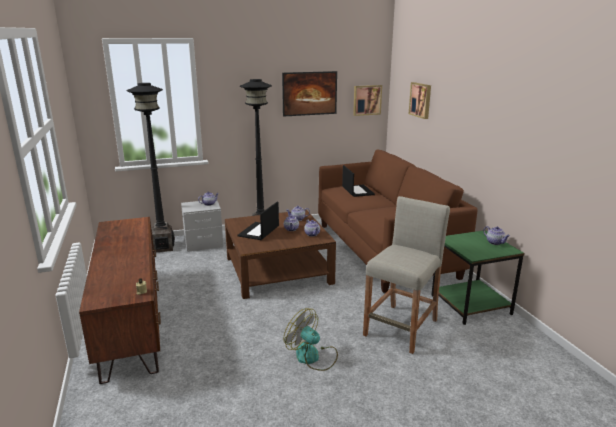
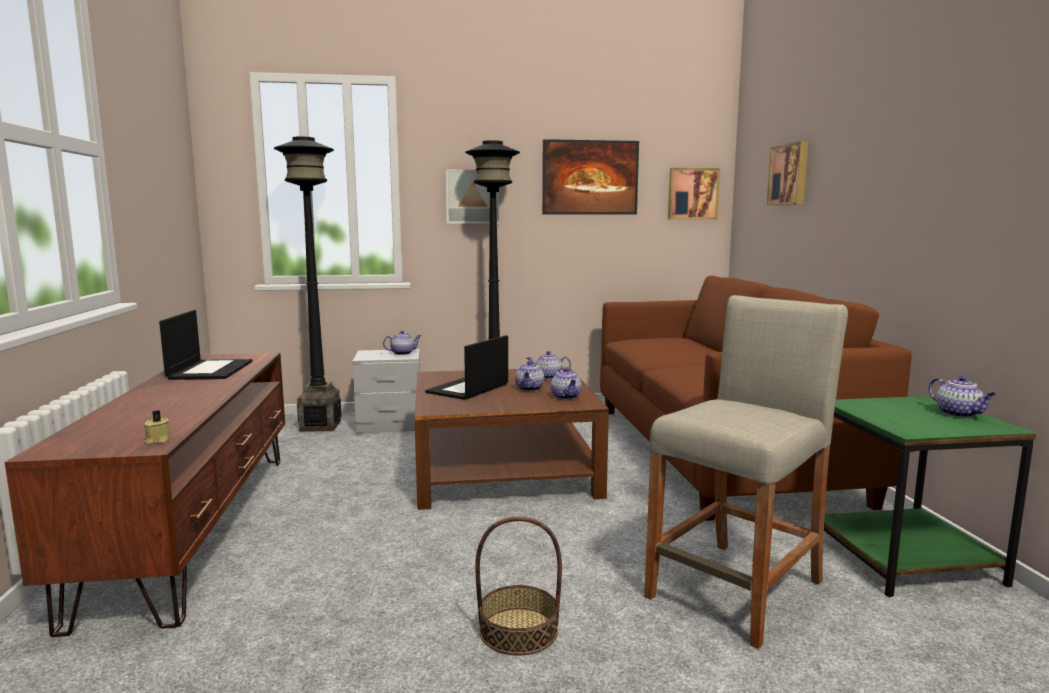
camera: 10 degrees right, 10 degrees down
fan [283,309,338,371] -> basket [475,516,562,656]
laptop [342,165,375,197] -> laptop moved to [159,310,253,380]
none -> picture [445,170,499,223]

